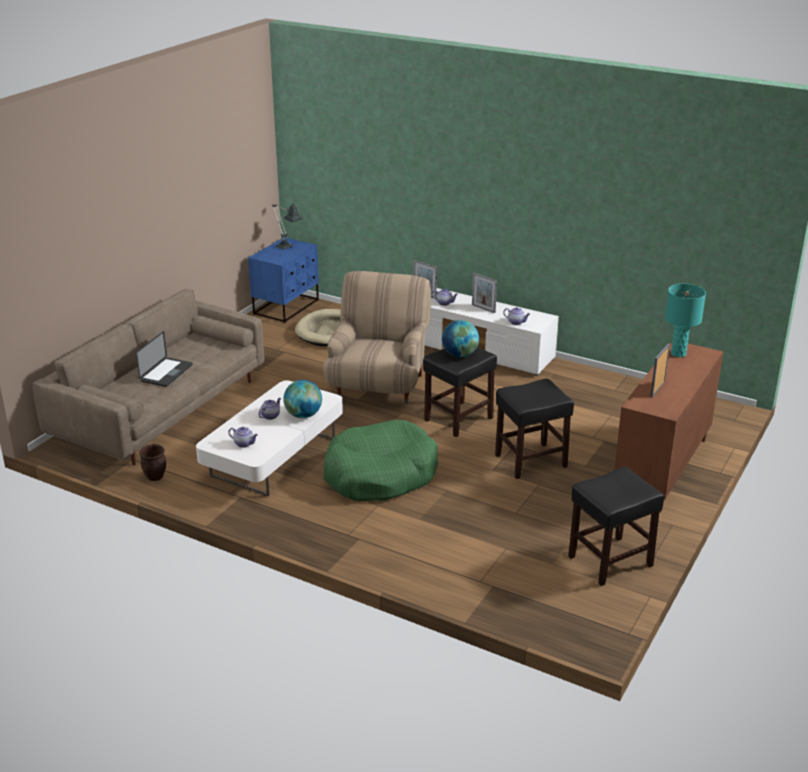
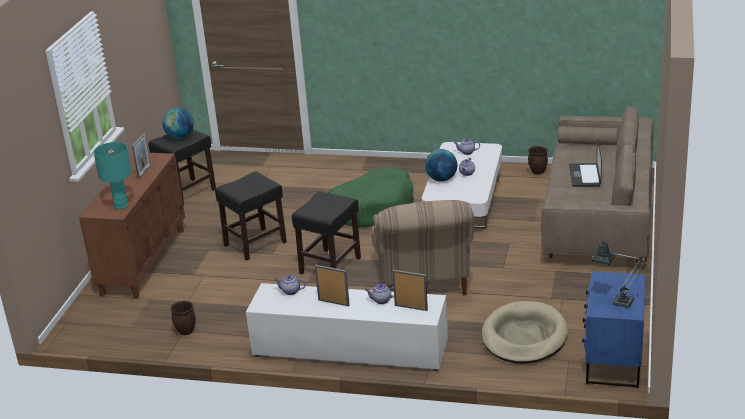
camera: 165 degrees right, 0 degrees up
globe [442,320,479,357] -> globe moved to [162,108,194,139]
none -> brown planter [170,301,196,335]

